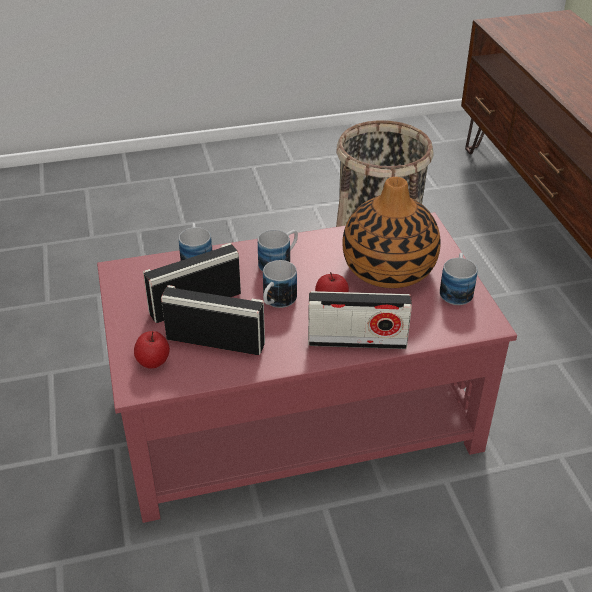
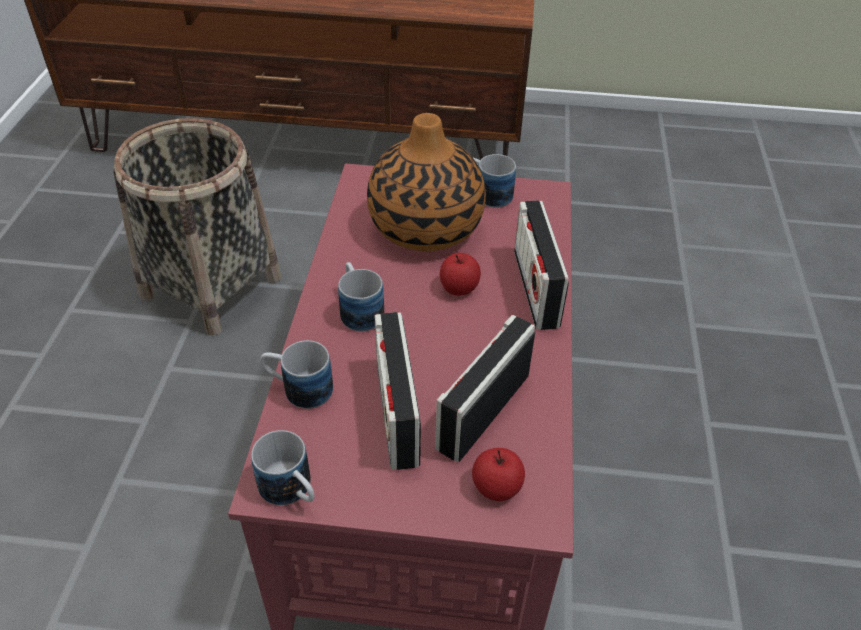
camera: 70 degrees left, 5 degrees up
mug [263,260,297,308] -> mug moved to [251,430,315,505]
radio [308,291,412,349] -> radio turned 150 degrees clockwise [514,201,569,330]

